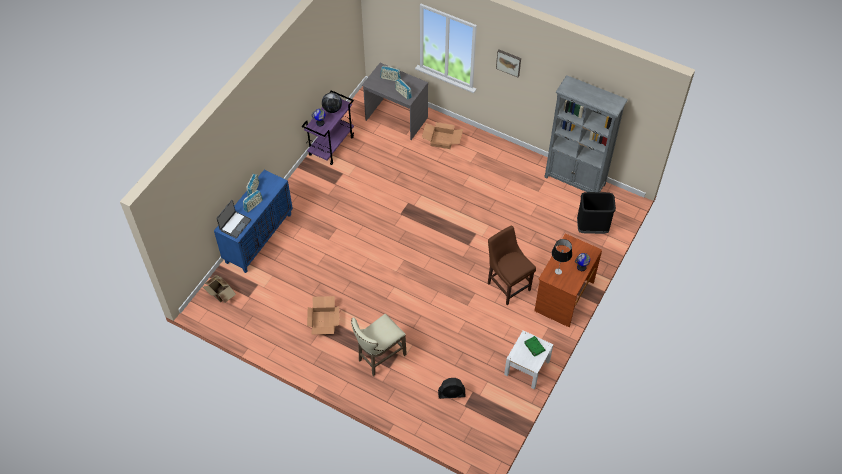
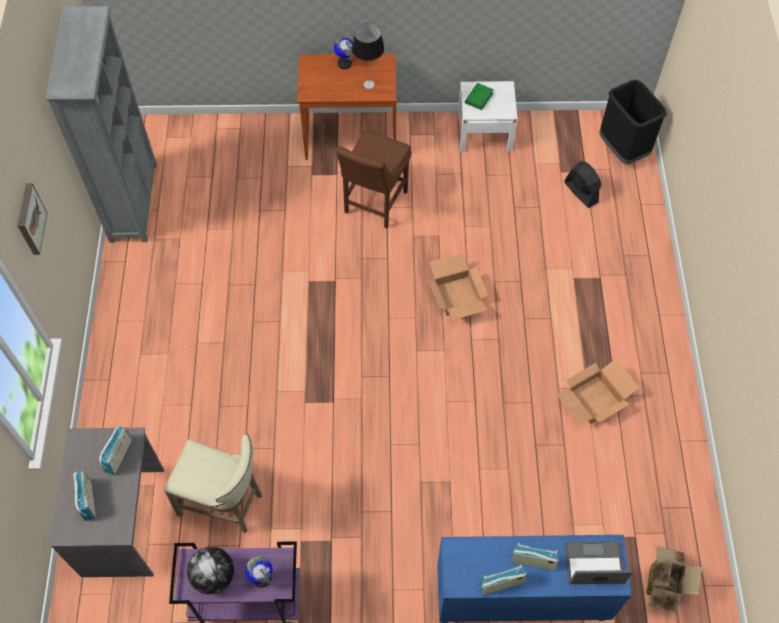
camera: 120 degrees left, 5 degrees up
beige stool [351,314,407,376] -> beige stool moved to [164,434,262,533]
cardboard box [422,122,463,149] -> cardboard box moved to [428,253,488,320]
black trash can [577,192,616,234] -> black trash can moved to [599,80,667,164]

